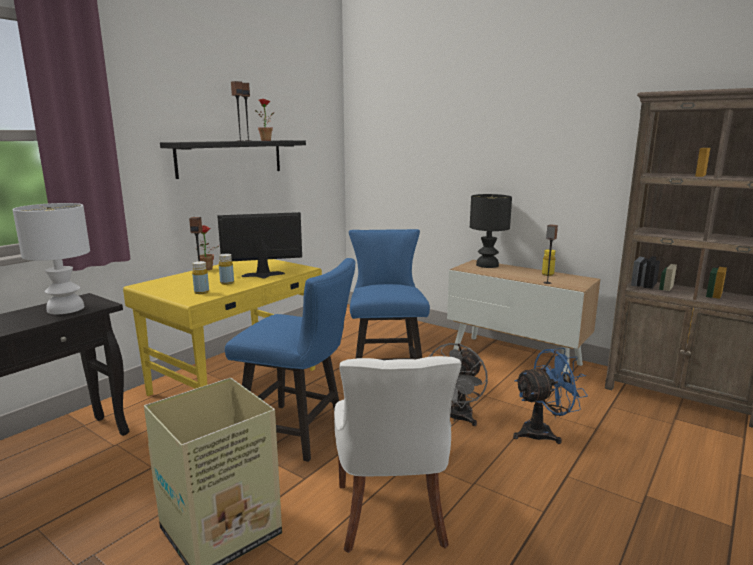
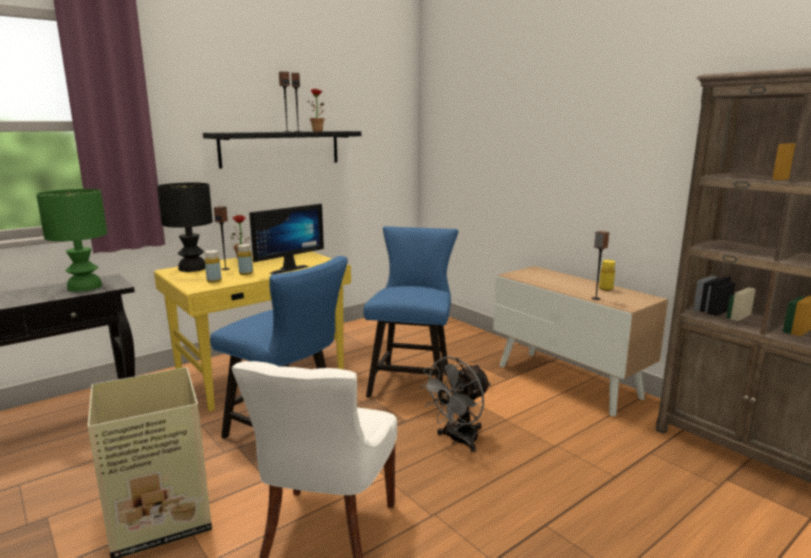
camera: 15 degrees right, 0 degrees up
white table lamp [13,203,90,314] -> green table lamp [36,189,107,292]
monitor [217,212,302,279] -> monitor turned 135 degrees clockwise [249,204,324,274]
black table lamp [470,194,512,268] -> black table lamp moved to [157,182,213,272]
blue fan [513,348,588,444] -> none

